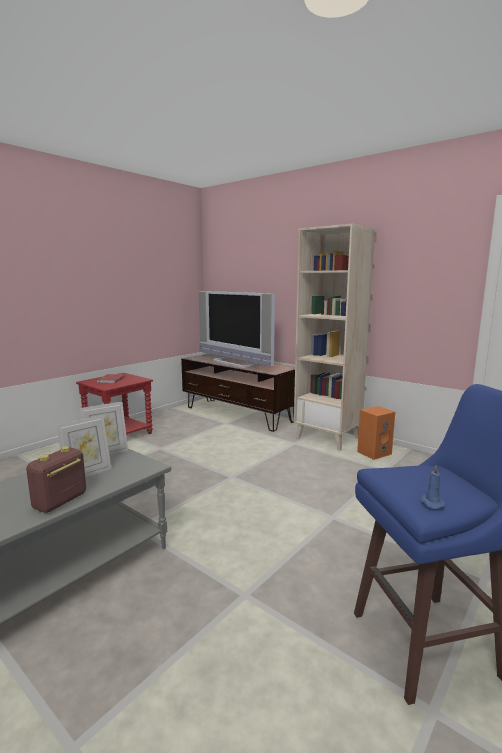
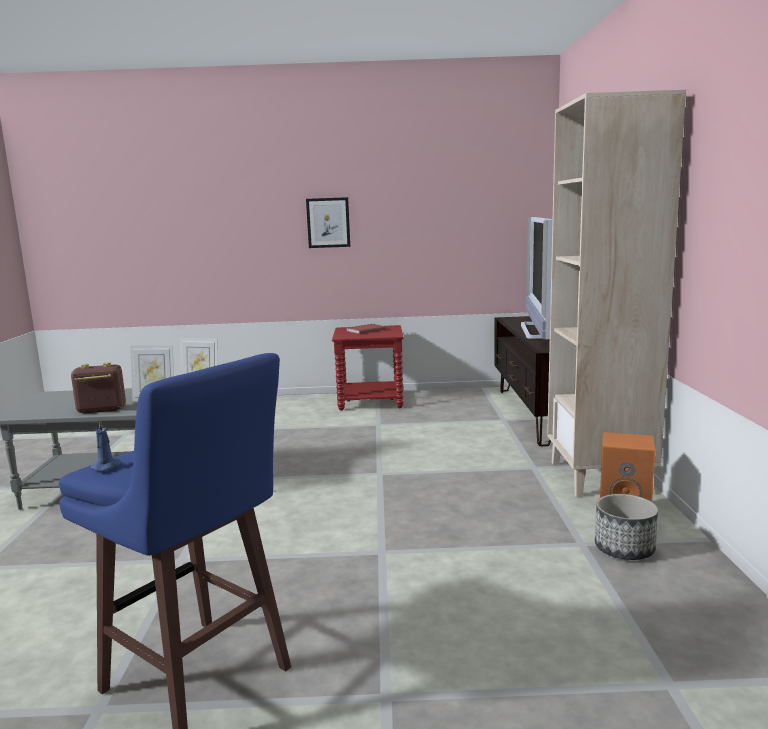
camera: 50 degrees right, 0 degrees up
none -> picture [306,197,350,248]
none -> planter [595,494,658,560]

